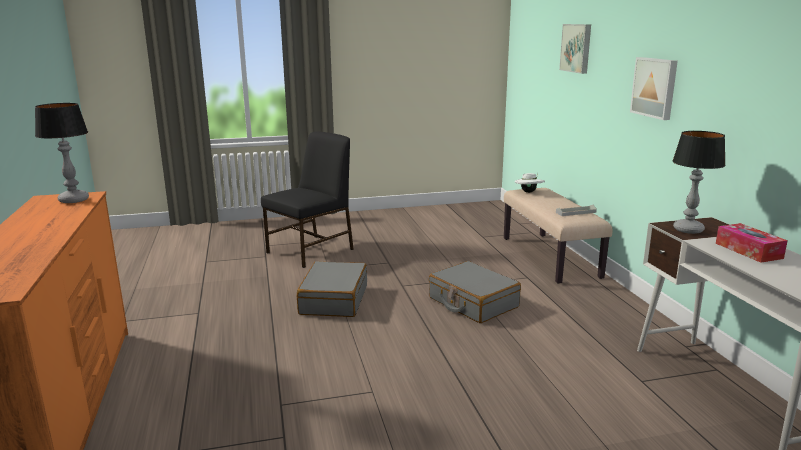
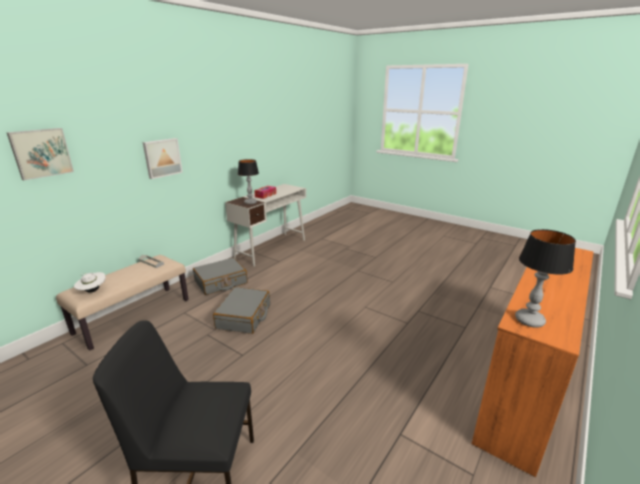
camera: 130 degrees left, 5 degrees up
grey suitcase [297,261,367,317] -> grey suitcase moved to [193,258,247,295]

